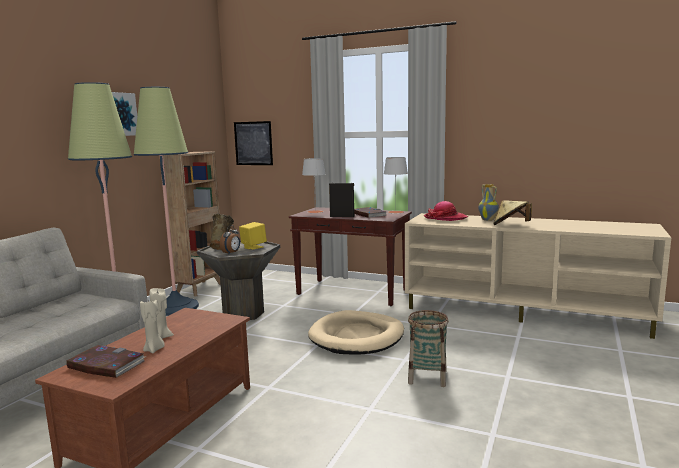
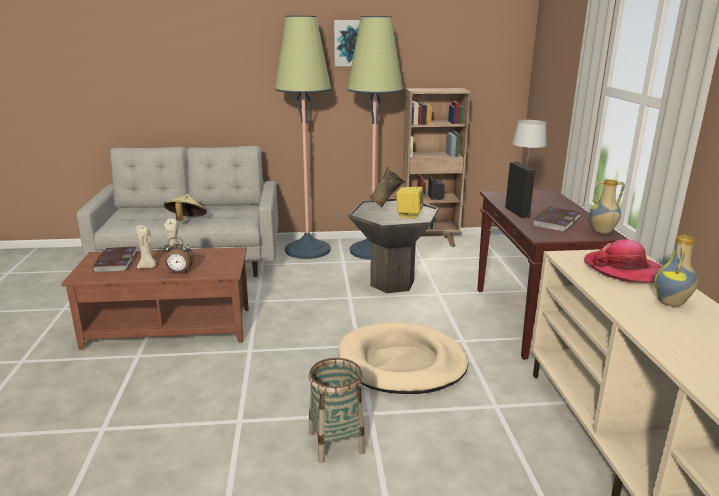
camera: 60 degrees right, 10 degrees up
alarm clock [220,225,240,255] -> alarm clock moved to [163,237,194,273]
picture [234,121,273,165] -> none
grey table lamp [384,157,408,213] -> vase [590,179,625,234]
beige hat [493,200,532,225] -> beige hat moved to [164,194,207,221]

